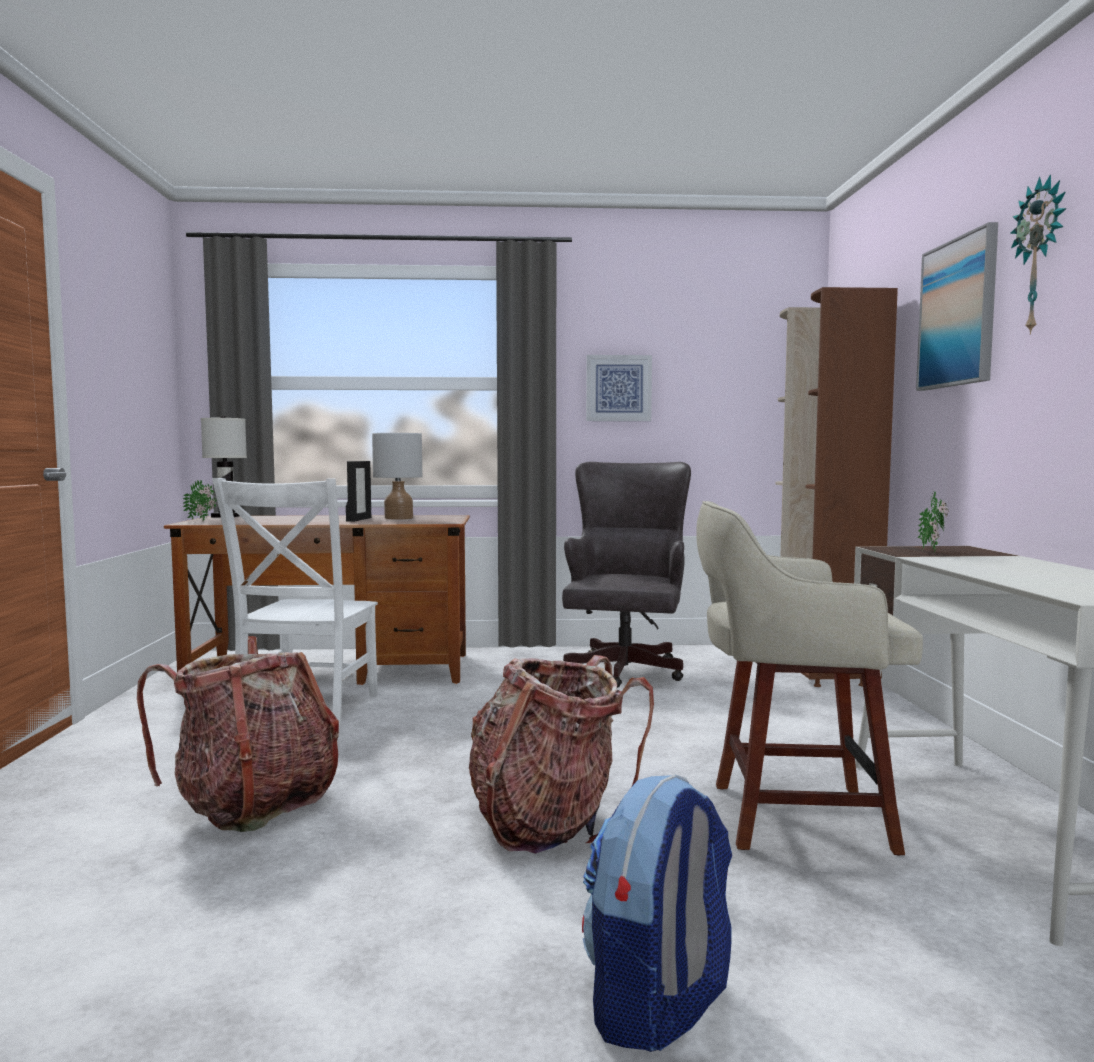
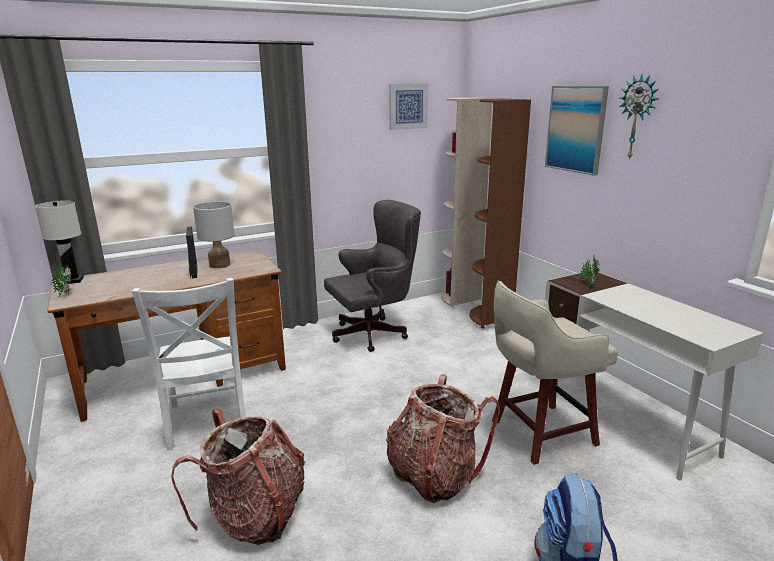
camera: 25 degrees left, 15 degrees up
grey office chair [562,462,691,688] -> grey office chair turned 75 degrees clockwise [324,200,421,352]
picture [586,355,652,421] -> picture moved to [389,83,428,130]

